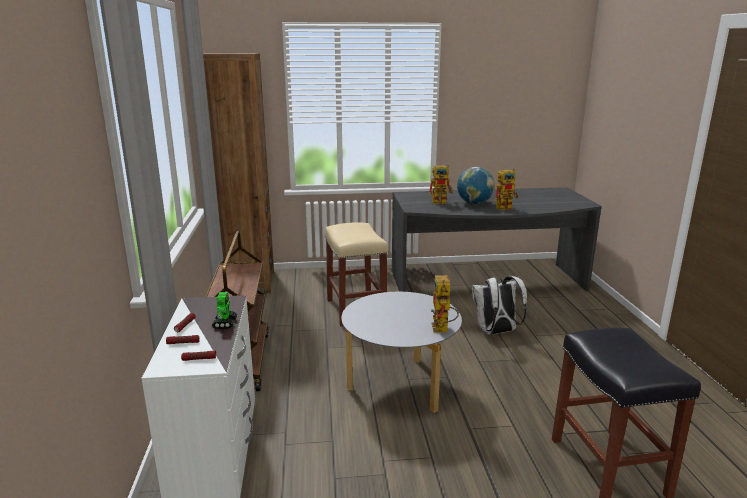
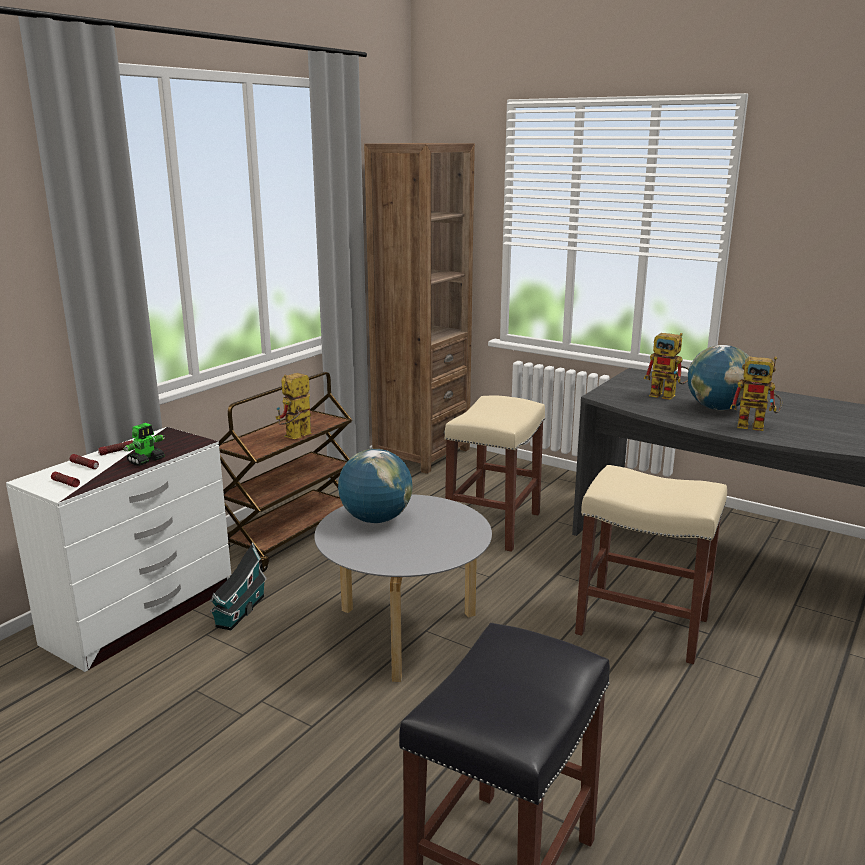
camera: 40 degrees right, 0 degrees up
toy robot [431,275,459,333] -> toy robot moved to [275,373,311,439]
white backpack [472,276,527,335] -> beige stool [575,465,727,664]
none -> toy house [210,542,267,630]
none -> globe [338,449,413,523]

